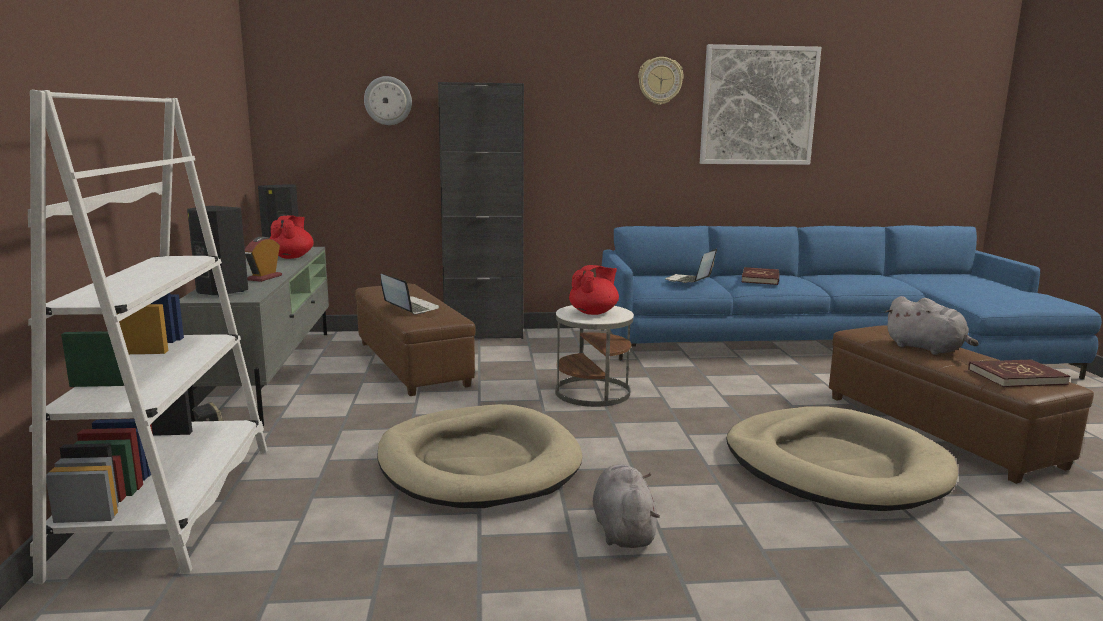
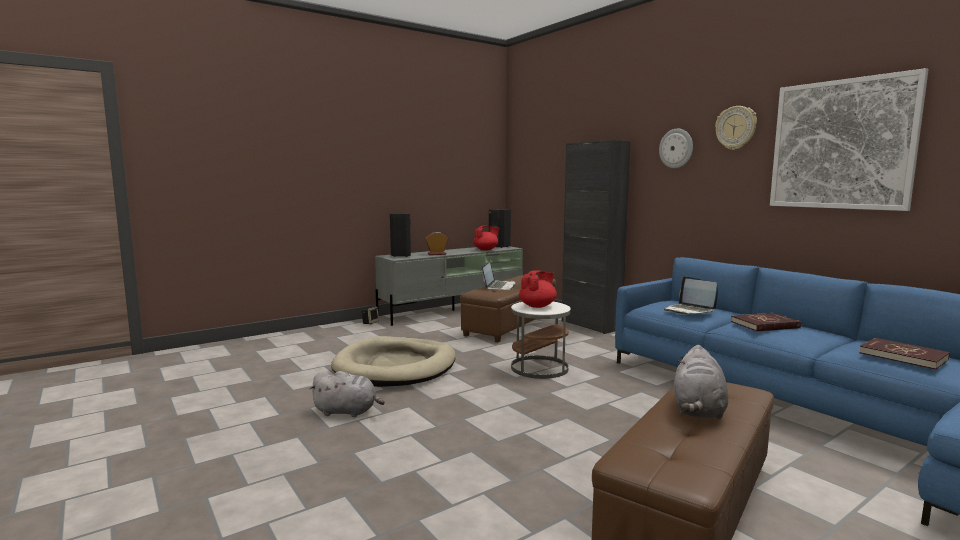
camera: 60 degrees right, 5 degrees down
white bookcase [28,90,267,584] -> none
wall clock [364,76,412,125] -> wall clock moved to [659,129,693,168]
red teapot [569,265,619,315] -> red teapot turned 60 degrees counterclockwise [519,270,557,308]
grey plush toy [593,464,660,548] -> grey plush toy turned 45 degrees clockwise [309,371,385,417]
laptop [665,249,717,283] -> laptop turned 120 degrees counterclockwise [664,276,718,314]
beige dog bed [727,406,958,511] -> none
red book [968,360,1071,387] -> red book moved to [859,338,950,370]

